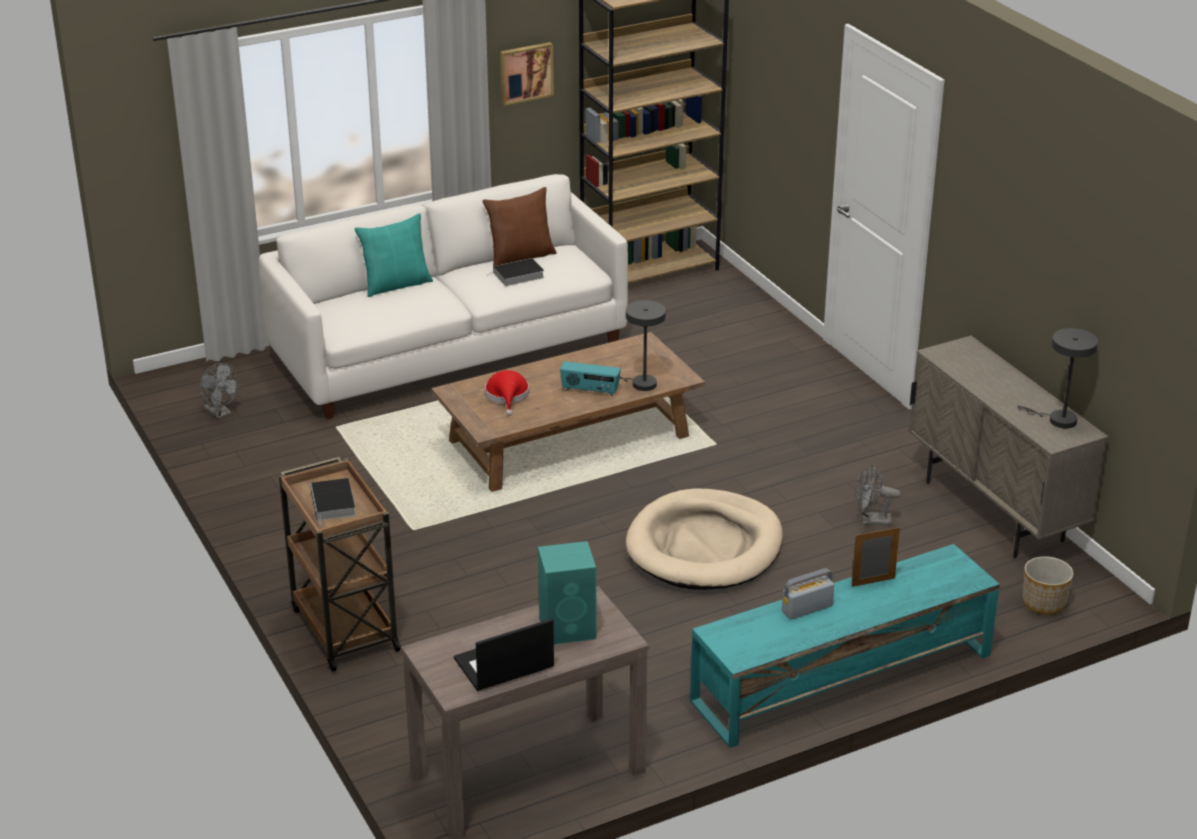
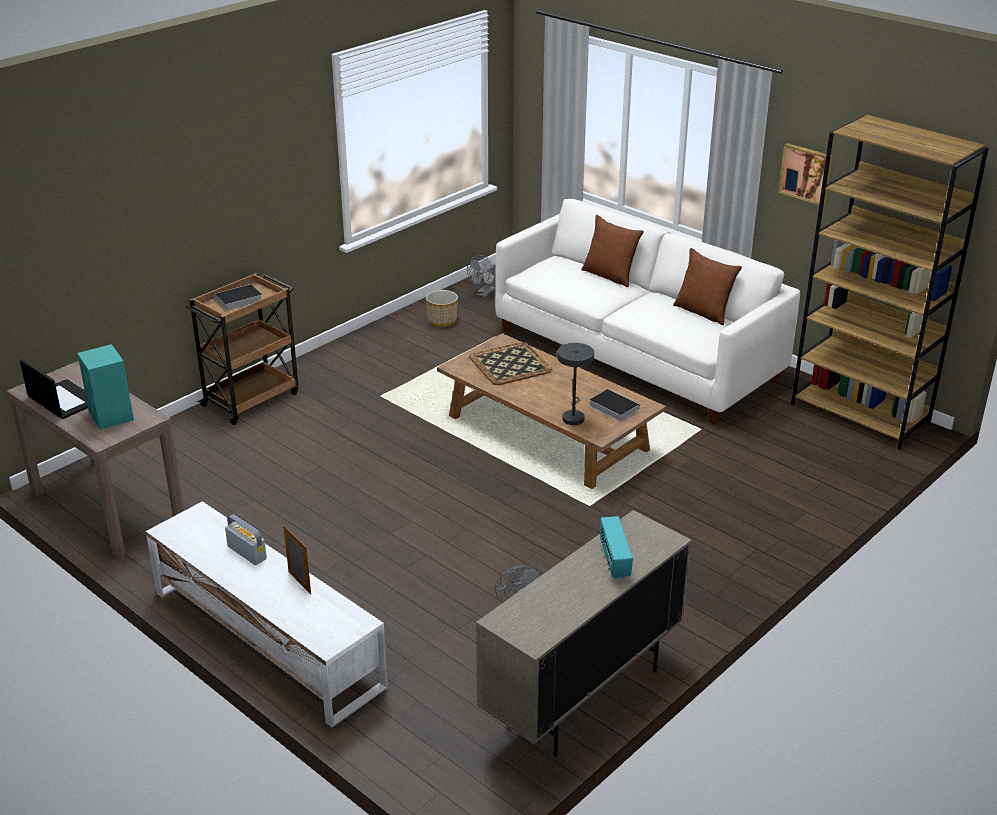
camera: 70 degrees right, 0 degrees up
turquoise pillow [355,213,433,297] -> brown pillow [581,215,644,287]
red hat [485,370,529,416] -> tray [469,342,552,385]
book [486,258,544,286] -> book moved to [590,389,639,421]
radio [560,361,621,396] -> radio moved to [600,516,633,579]
beige dog bed [626,489,783,590] -> none
turquoise tv stand [690,544,1000,748] -> white tv stand [146,501,388,728]
grey table lamp [1017,328,1098,428] -> none
planter [1023,556,1074,615] -> planter moved to [426,290,458,327]

